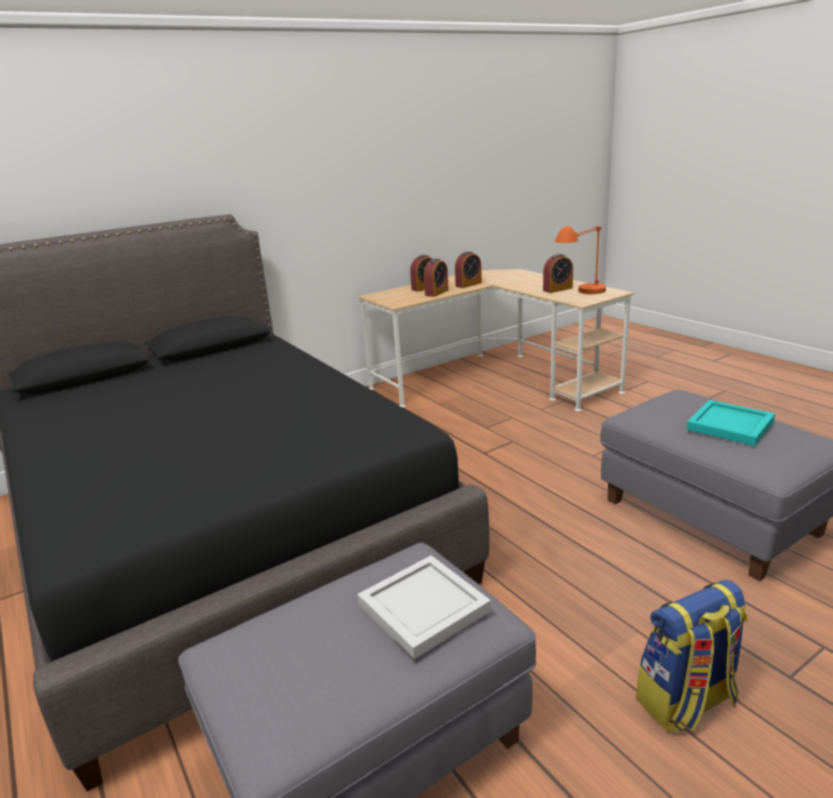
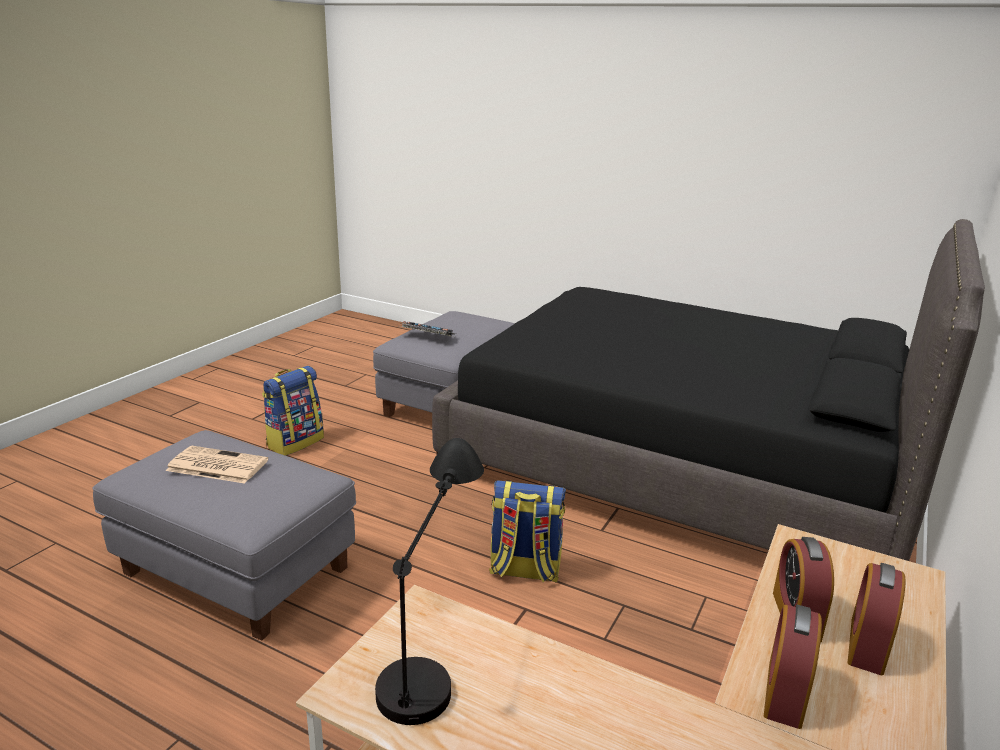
camera: 150 degrees right, 0 degrees up
white tray [357,555,491,659] -> keyboard [399,321,455,337]
alarm clock [543,254,573,293] -> none
orange table lamp [555,226,606,294] -> black table lamp [375,438,484,725]
turquoise tray [686,400,775,446] -> newspaper [166,446,268,484]
none -> backpack [489,480,566,582]

